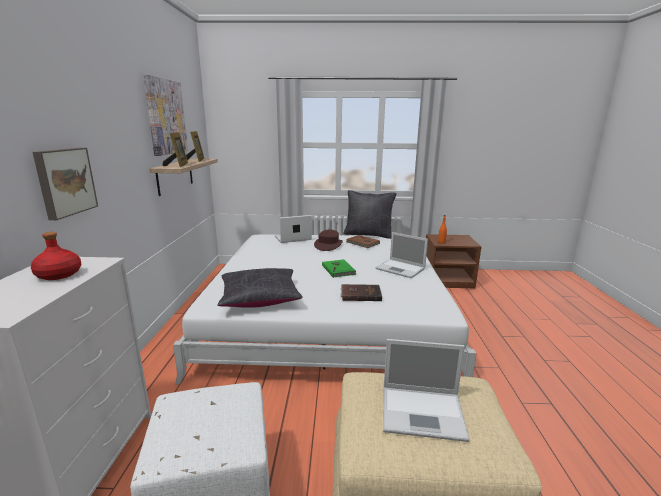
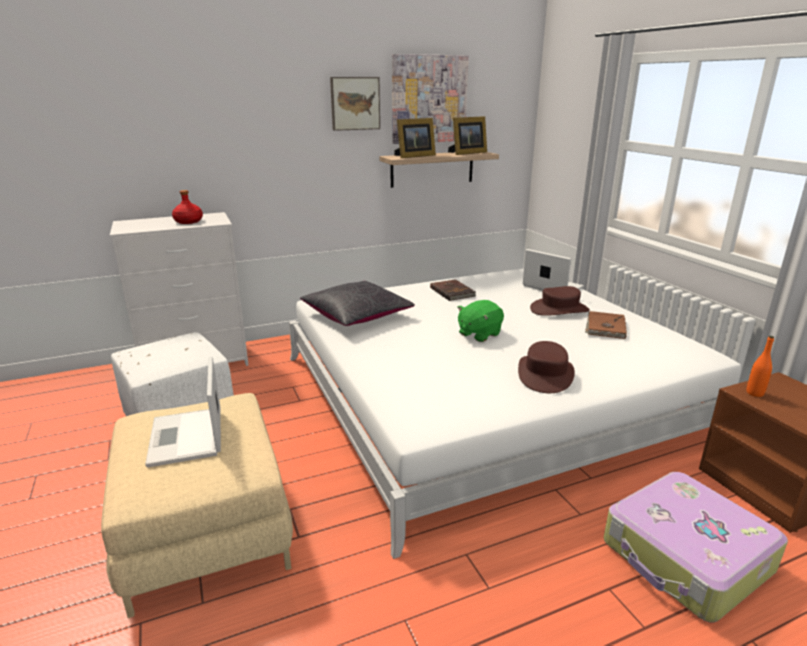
camera: 65 degrees right, 5 degrees up
picture [32,148,98,220] -> picture moved to [330,77,380,131]
green book [322,259,356,278] -> green plush toy [457,300,504,342]
brown book [341,284,382,301] -> brown book moved to [430,279,476,301]
black pillow [343,190,397,239] -> none
laptop [375,232,428,278] -> brown hat [518,341,575,393]
none -> suitcase [604,472,788,622]

